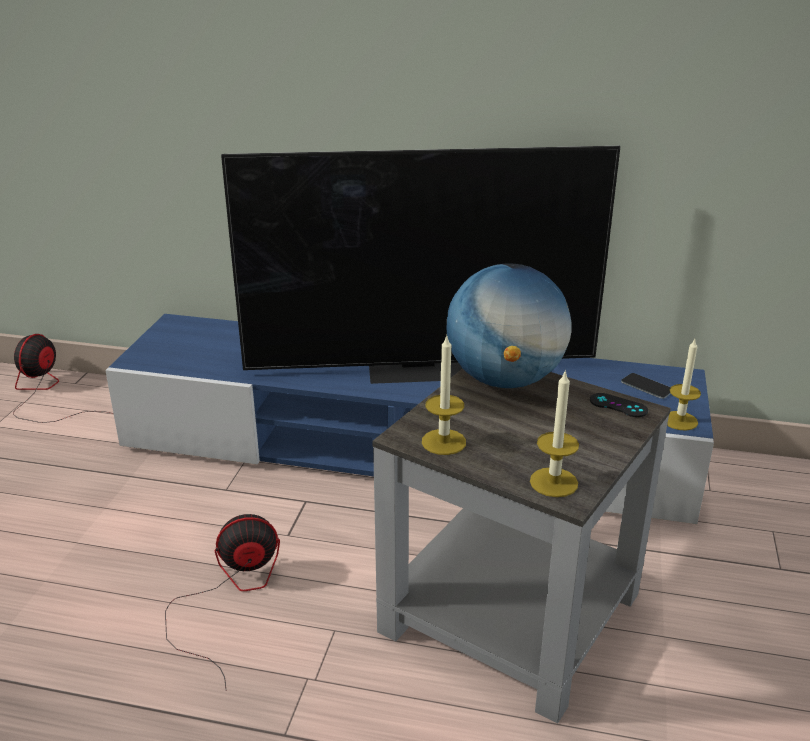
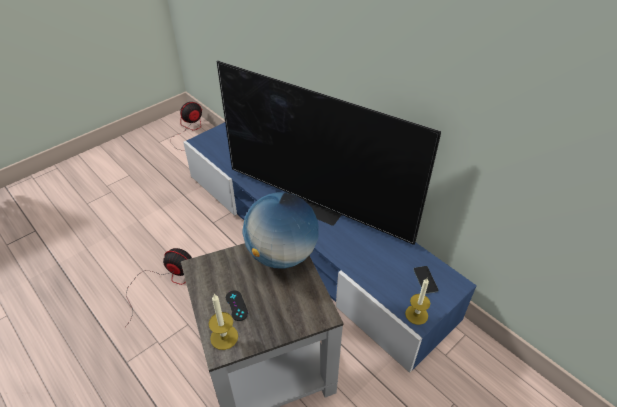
camera: 35 degrees right, 15 degrees up
candle [422,335,466,455] -> none
black game controller [590,393,648,417] -> black game controller moved to [226,291,248,321]

